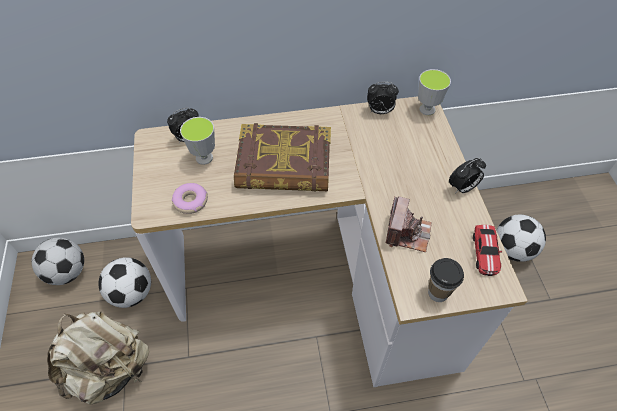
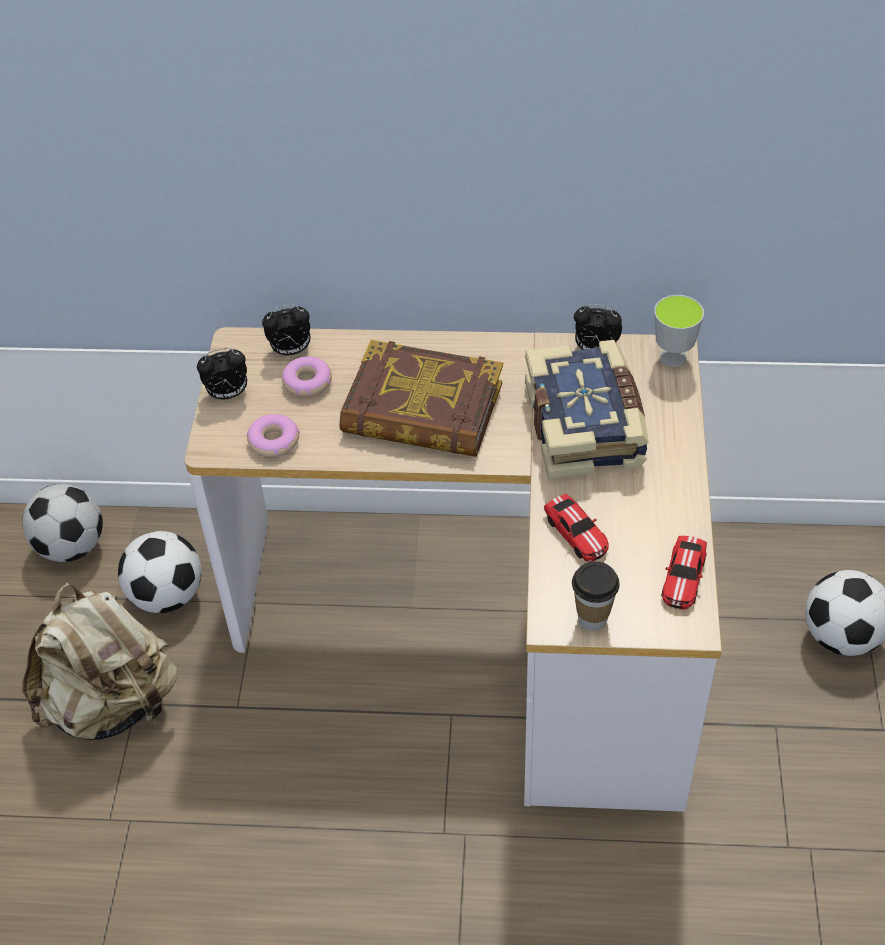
camera: 15 degrees right, 5 degrees down
cup [180,117,215,165] -> donut [282,356,332,397]
camera [386,196,432,252] -> toy car [544,494,609,562]
alarm clock [449,158,486,194] -> alarm clock moved to [197,348,247,399]
none -> book [525,340,649,479]

